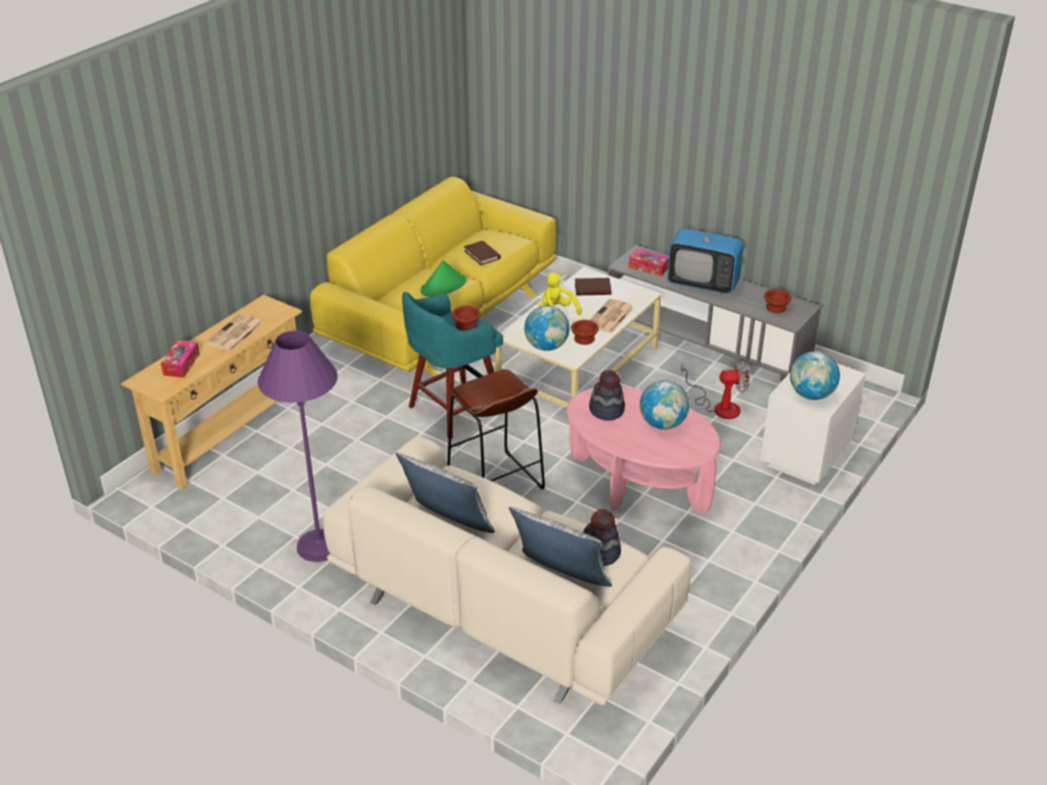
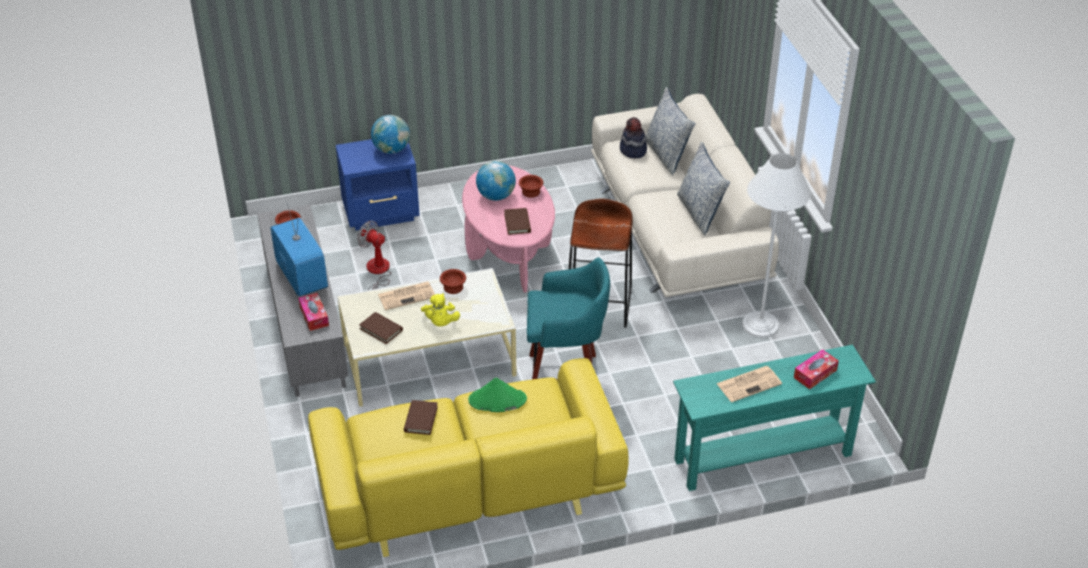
camera: 140 degrees left, 5 degrees up
beige console table [121,295,302,489] -> turquoise console table [673,345,876,491]
purple floor lamp [258,330,338,562] -> white floor lamp [742,153,811,338]
brown bowl [452,306,480,330] -> brown bowl moved to [519,175,543,198]
globe [524,306,570,351] -> none
hat [589,370,625,421] -> brown book [504,208,531,235]
white nightstand [760,364,866,485] -> blue nightstand [335,139,420,230]

